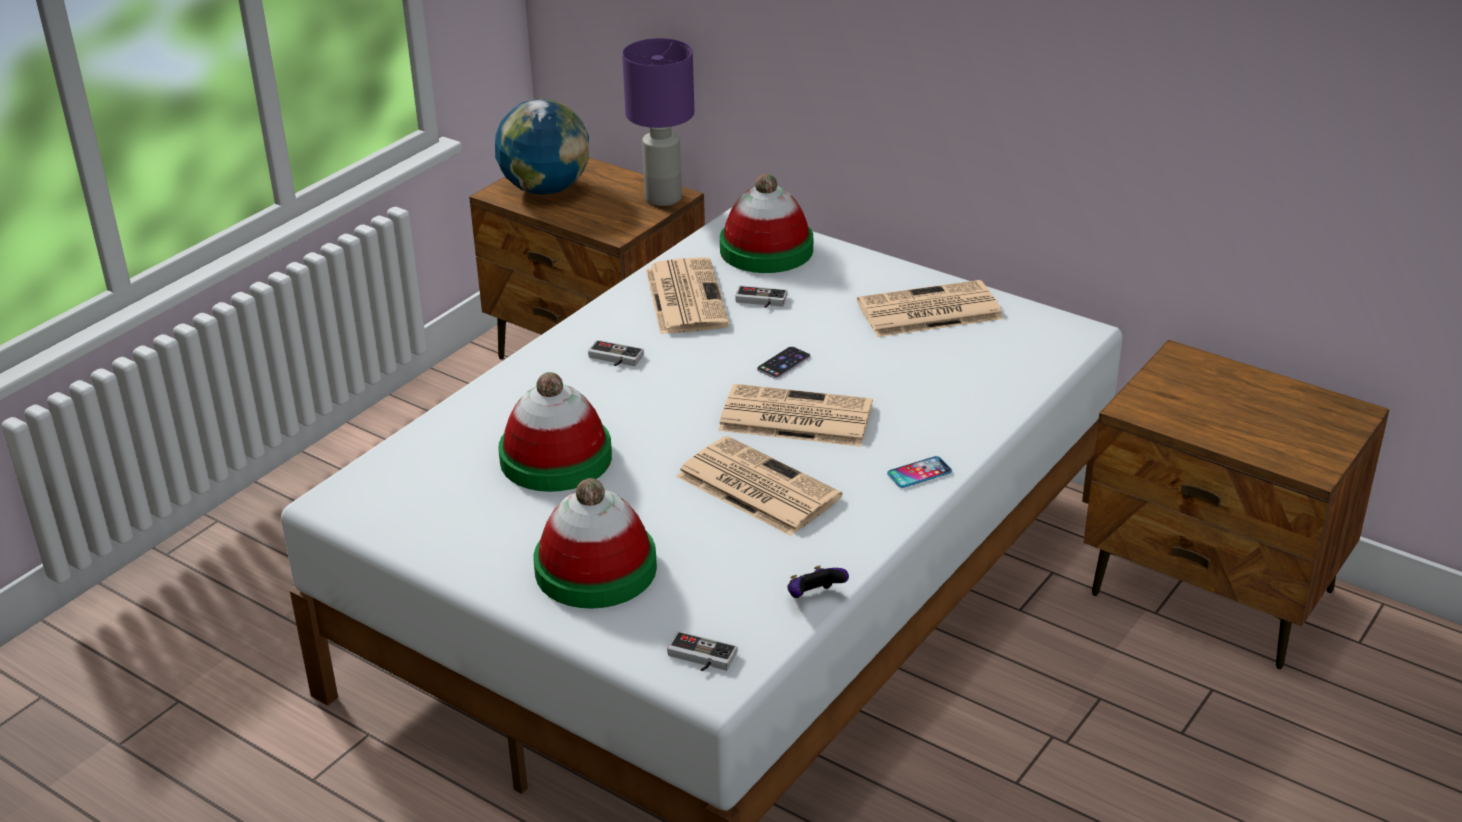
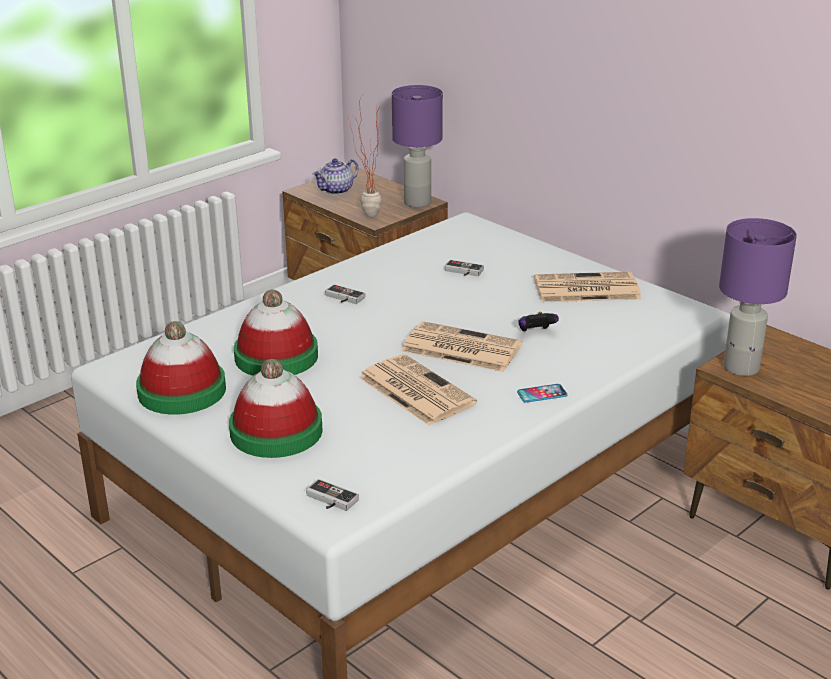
camera: 10 degrees right, 5 degrees down
globe [495,99,589,194] -> teapot [313,158,359,195]
newspaper [646,257,729,334] -> none
hat [720,173,813,273] -> hat moved to [136,321,226,415]
phone [757,346,811,379] -> none
game controller [787,565,849,598] -> game controller moved to [518,312,559,332]
none -> potted plant [348,93,382,218]
none -> purple table lamp [719,218,797,376]

